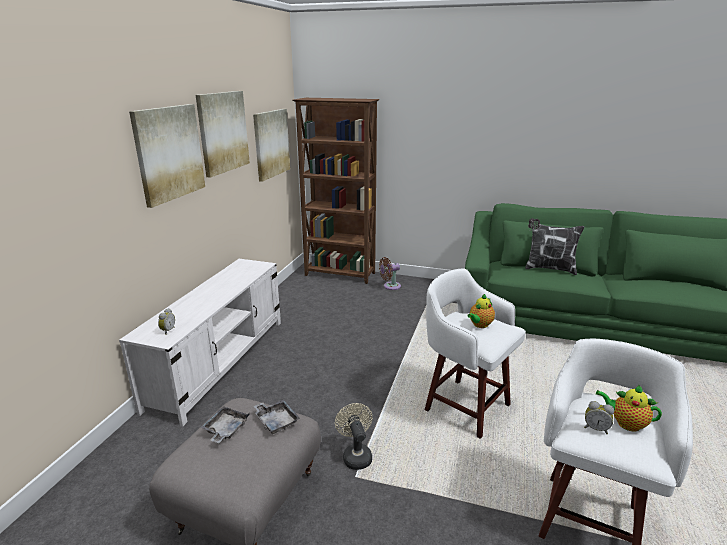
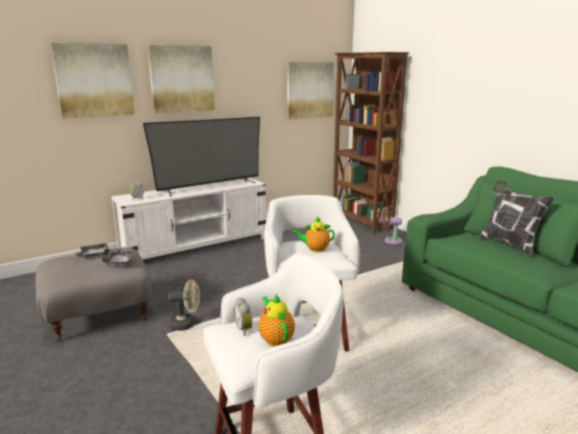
camera: 40 degrees right, 5 degrees down
picture [196,91,250,178] -> picture moved to [50,43,134,119]
beige fan [335,403,373,470] -> beige fan turned 60 degrees clockwise [168,279,200,331]
none -> television [143,117,260,197]

